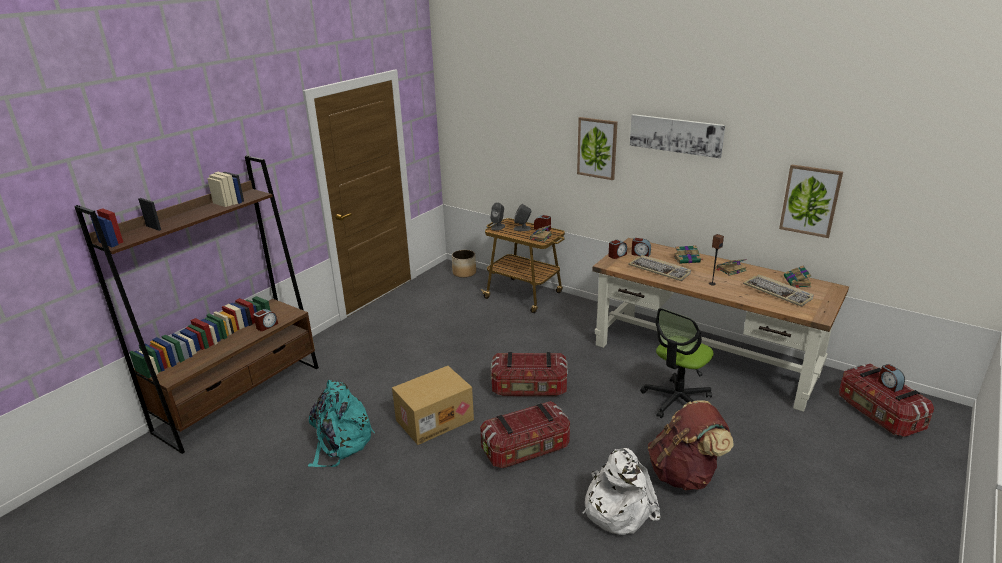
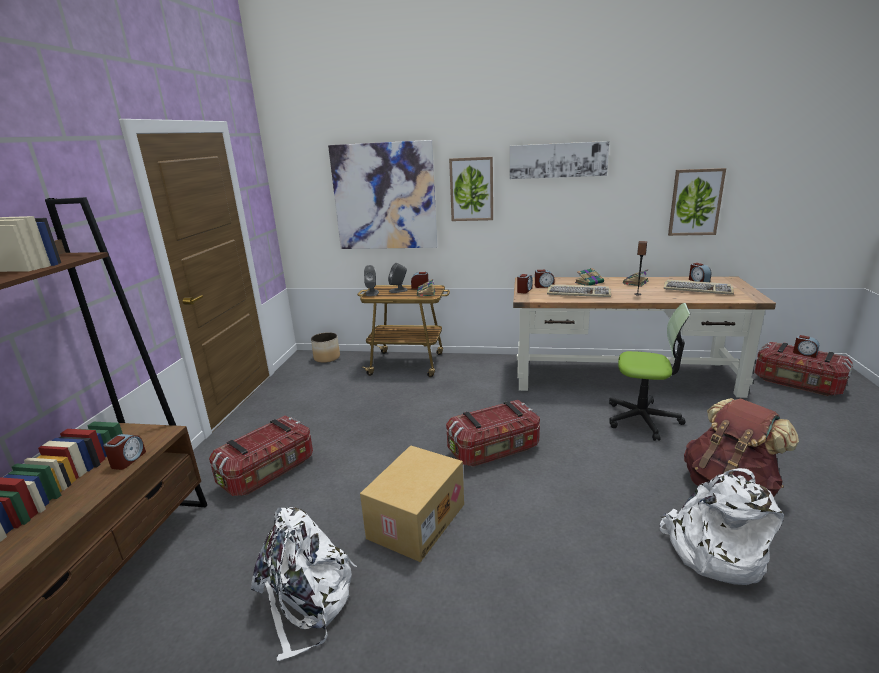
camera: 25 degrees left, 5 degrees down
turquoise backpack [308,380,375,467] -> white backpack [251,507,357,661]
storage box [480,401,570,468] -> storage box moved to [209,416,313,496]
office chair [640,308,713,418] -> office chair turned 90 degrees counterclockwise [609,303,690,441]
book [784,266,811,288] -> alarm clock [689,263,712,282]
none -> picture [328,140,437,249]

